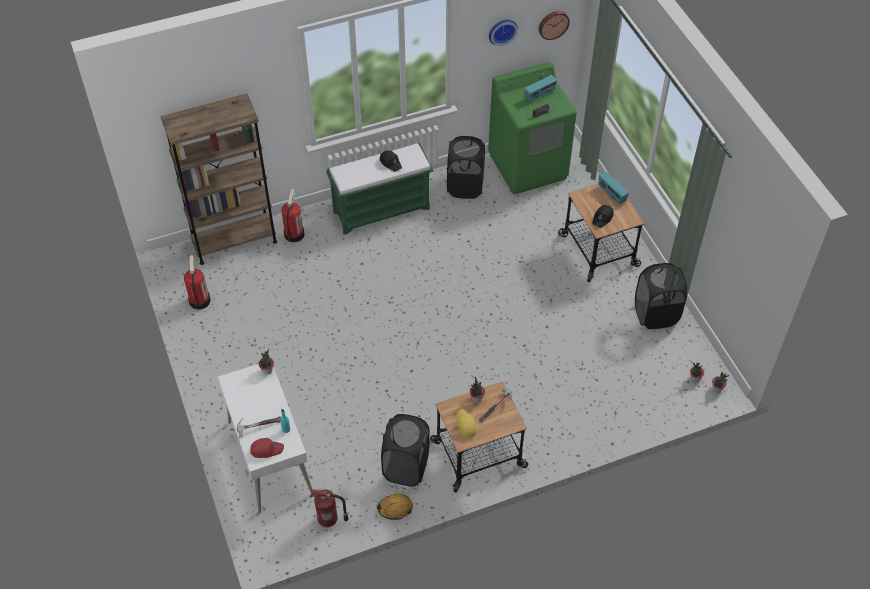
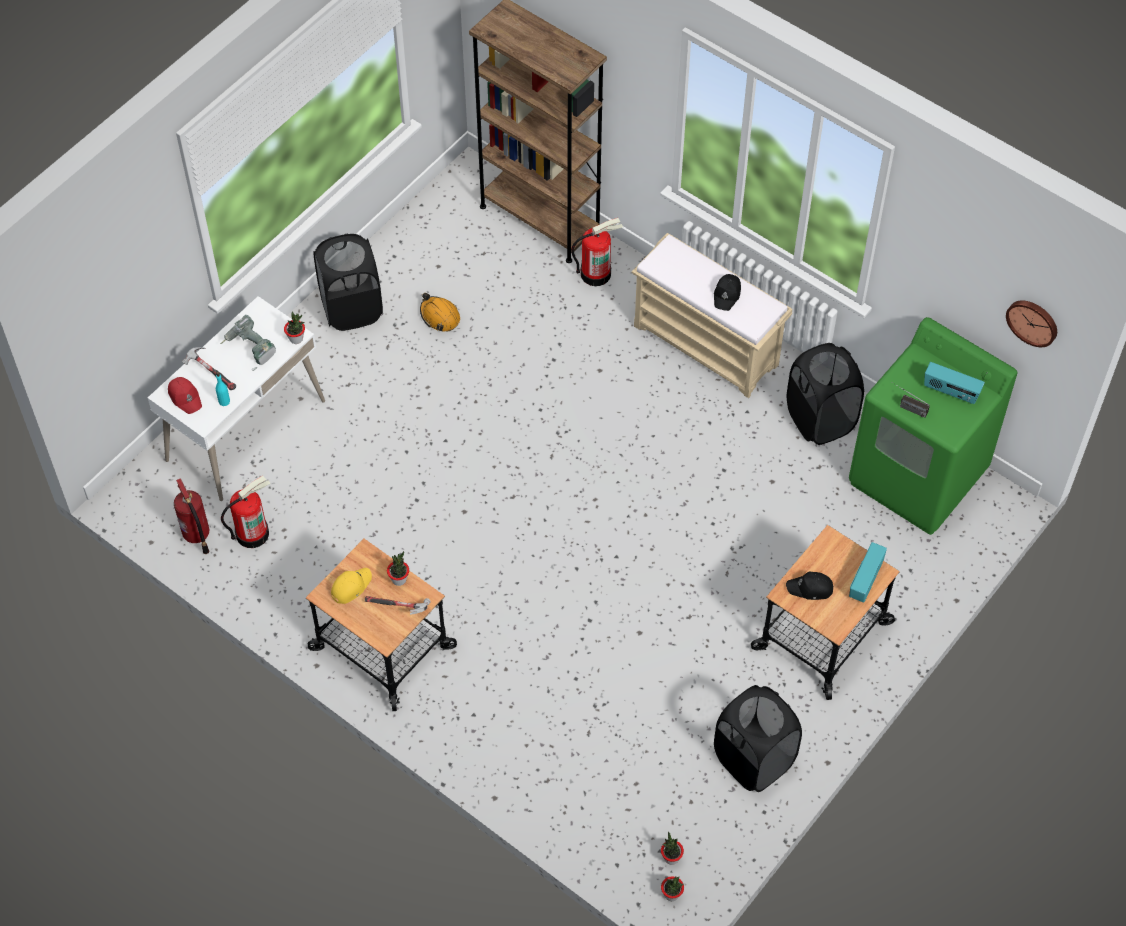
camera: 60 degrees right, 5 degrees up
fire extinguisher [184,255,211,309] -> fire extinguisher moved to [221,476,270,548]
green bench [326,143,433,235] -> beige bench [632,233,792,398]
orange hard hat [376,493,413,520] -> orange hard hat moved to [420,293,460,332]
black laundry basket [381,414,430,487] -> black laundry basket moved to [314,234,383,331]
wall clock [489,19,518,46] -> none
none -> power drill [220,315,276,371]

